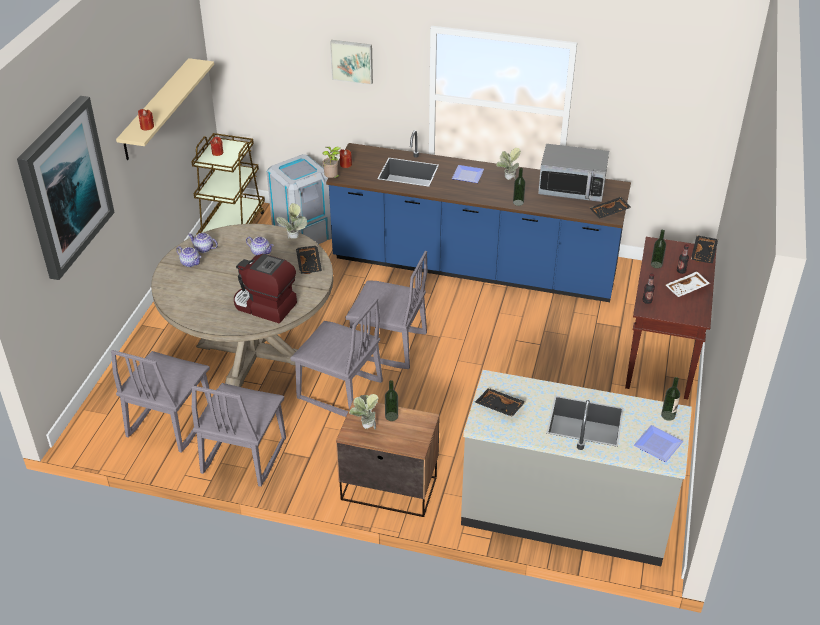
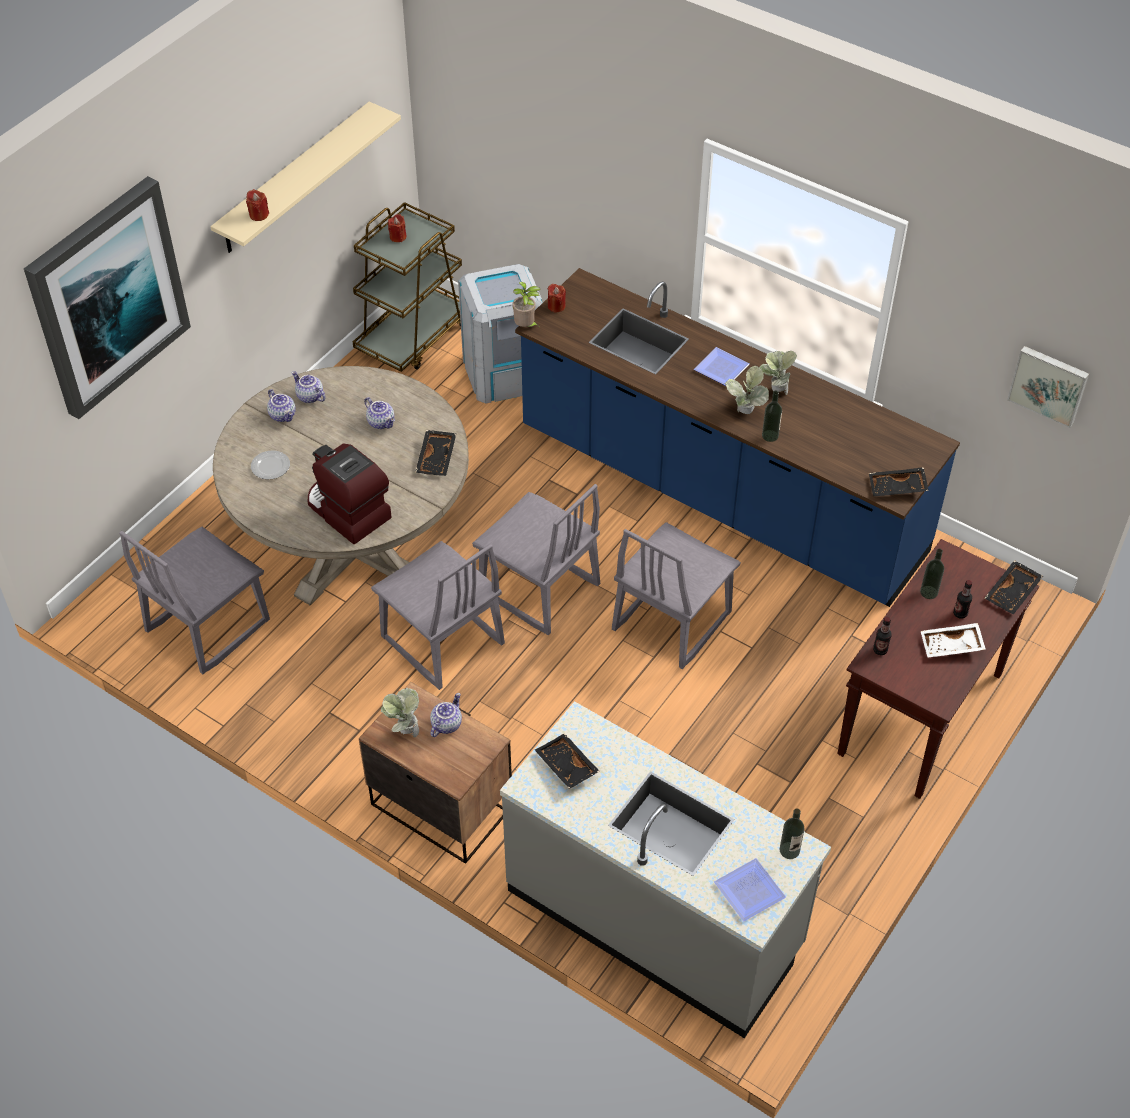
camera: 20 degrees right, 10 degrees up
grey chair [191,383,286,487] -> grey chair moved to [612,522,741,669]
potted plant [276,203,307,239] -> potted plant moved to [725,366,769,414]
picture [330,40,373,85] -> picture moved to [1007,346,1089,428]
bottle [385,380,398,421] -> teapot [430,693,462,737]
microwave [538,144,609,202] -> none
none -> plate [251,450,290,480]

